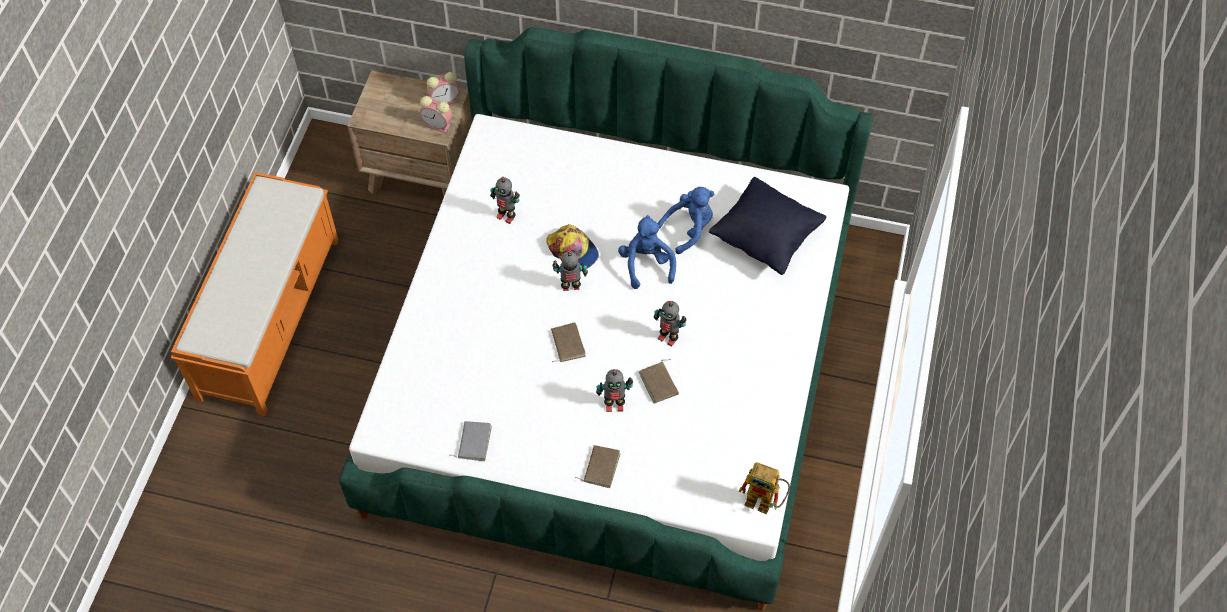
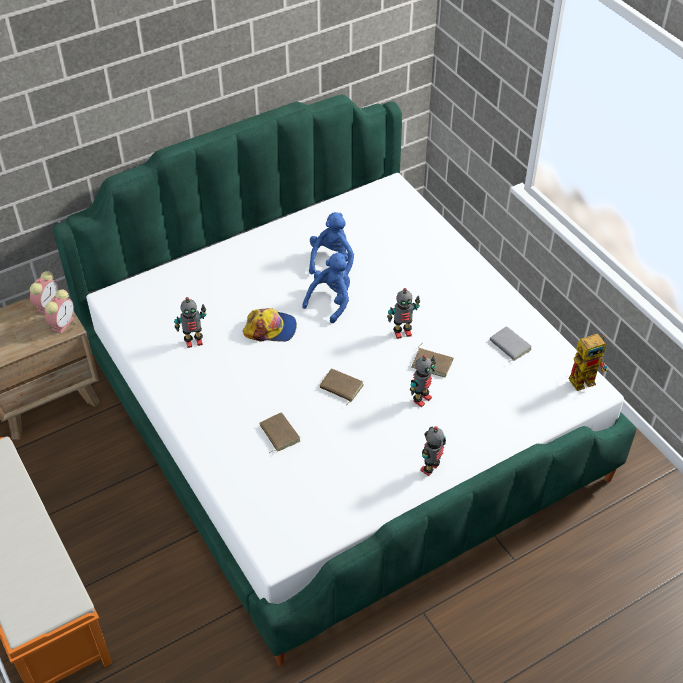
camera: 45 degrees left, 10 degrees down
alarm clock [420,96,453,133] -> alarm clock turned 45 degrees counterclockwise [45,289,74,334]
grey book [452,421,492,461] -> grey book moved to [490,326,532,363]
toy robot [553,250,588,291] -> toy robot moved to [420,426,446,476]
brown book [575,445,621,488] -> brown book moved to [259,412,300,453]
blue plush toy [618,215,676,289] -> blue plush toy turned 90 degrees clockwise [302,253,350,323]
black pillow [709,177,826,275] -> none

